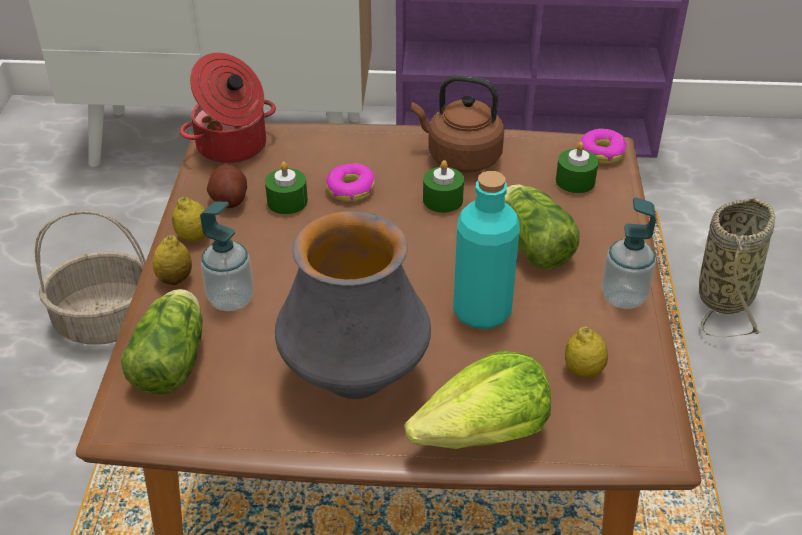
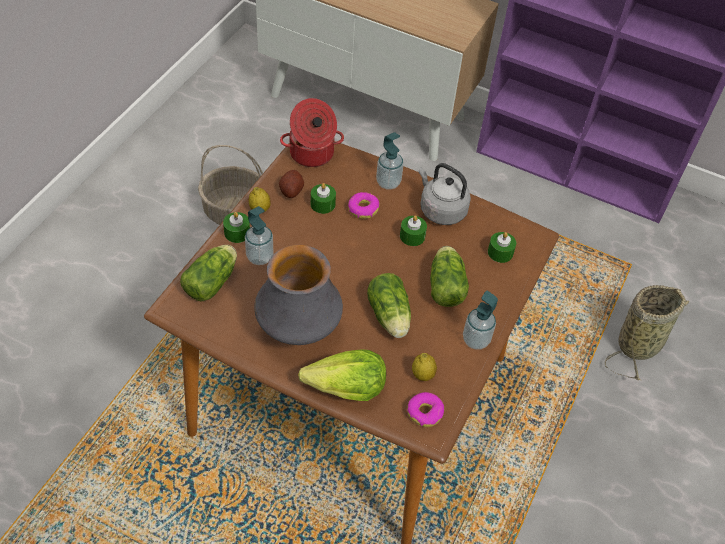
camera: 20 degrees right, 10 degrees up
lemon [153,235,192,285] -> green candle [223,212,250,243]
brown kettle [411,75,504,173] -> grey kettle [418,163,471,225]
turquoise bottle [453,171,520,329] -> lettuce [367,273,411,338]
donut [580,129,627,164] -> donut moved to [407,392,444,427]
none -> soap dispenser [376,132,404,190]

